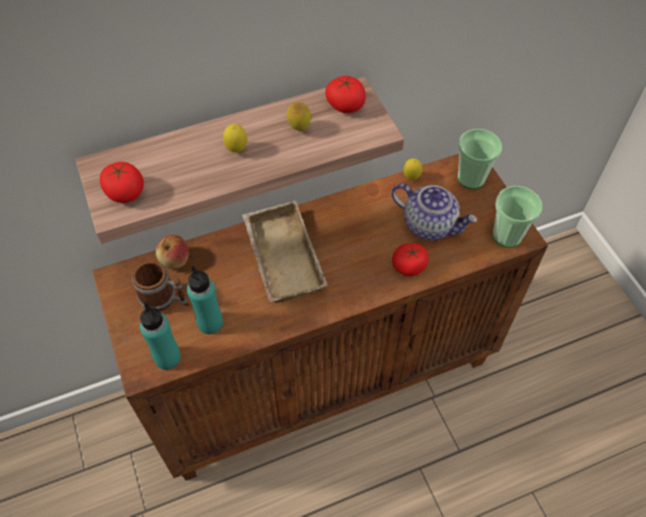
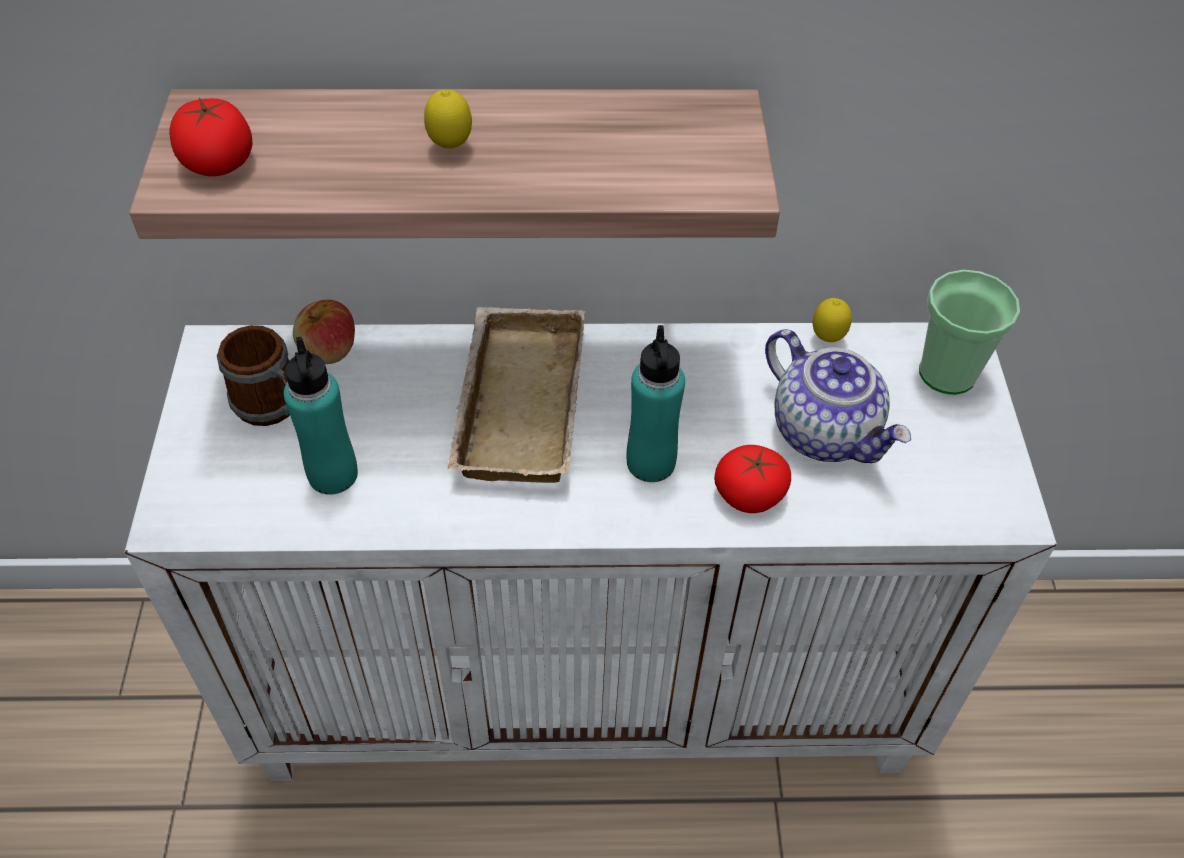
camera: 20 degrees right, 5 degrees down
brown cabinet [92,153,548,481] -> white cabinet [125,322,1057,781]
turquoise bottle [140,302,181,370] -> turquoise bottle moved to [626,325,685,482]
lemon [286,102,311,131] -> none
tomato [325,75,366,113] -> none
cup [493,186,542,248] -> none

